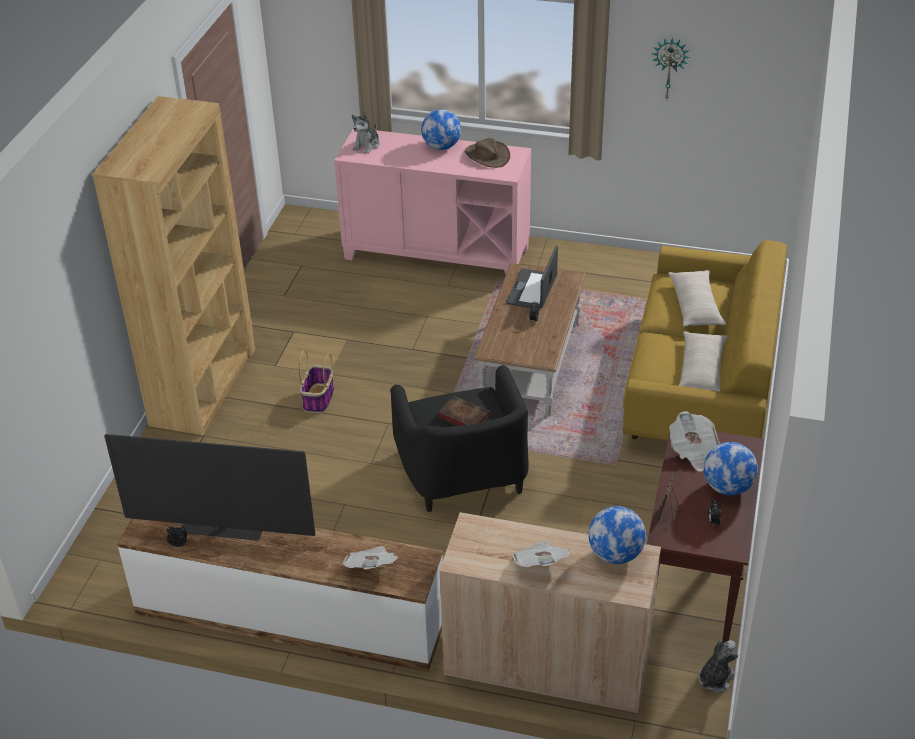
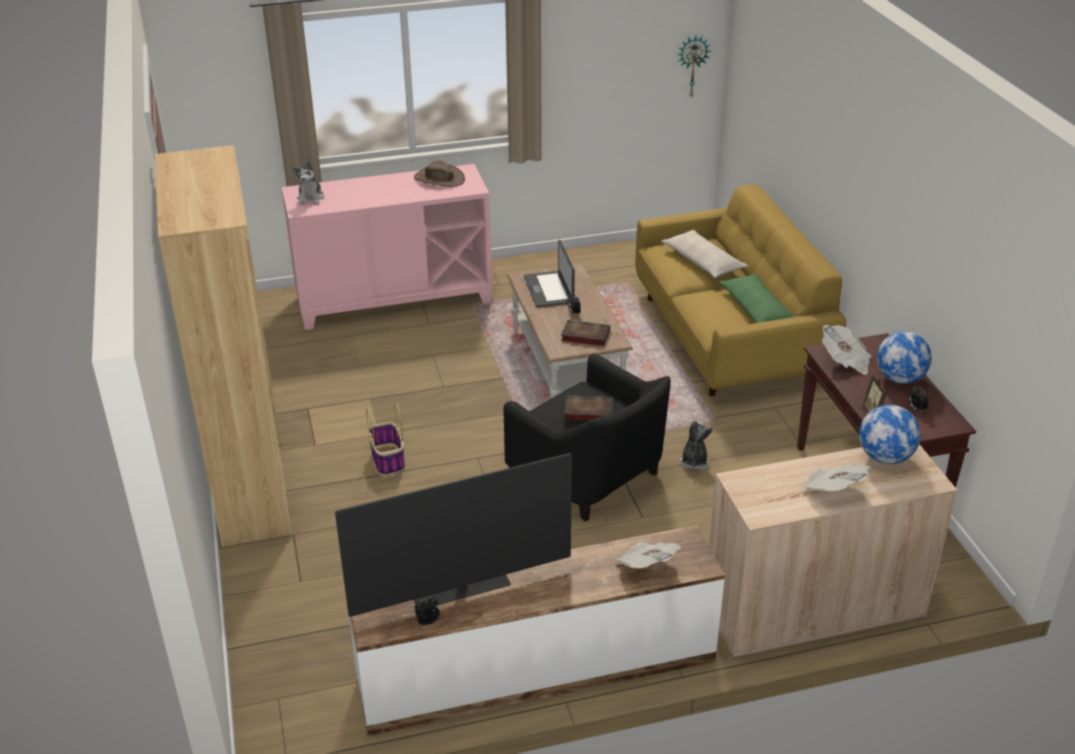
camera: 30 degrees left, 5 degrees down
globe [421,109,461,150] -> none
wall clock [652,37,690,99] -> wall clock moved to [677,35,711,97]
beige pillow [679,331,728,392] -> green pillow [719,274,795,323]
plush toy [698,640,738,692] -> plush toy moved to [679,420,713,470]
none -> book [561,320,610,346]

